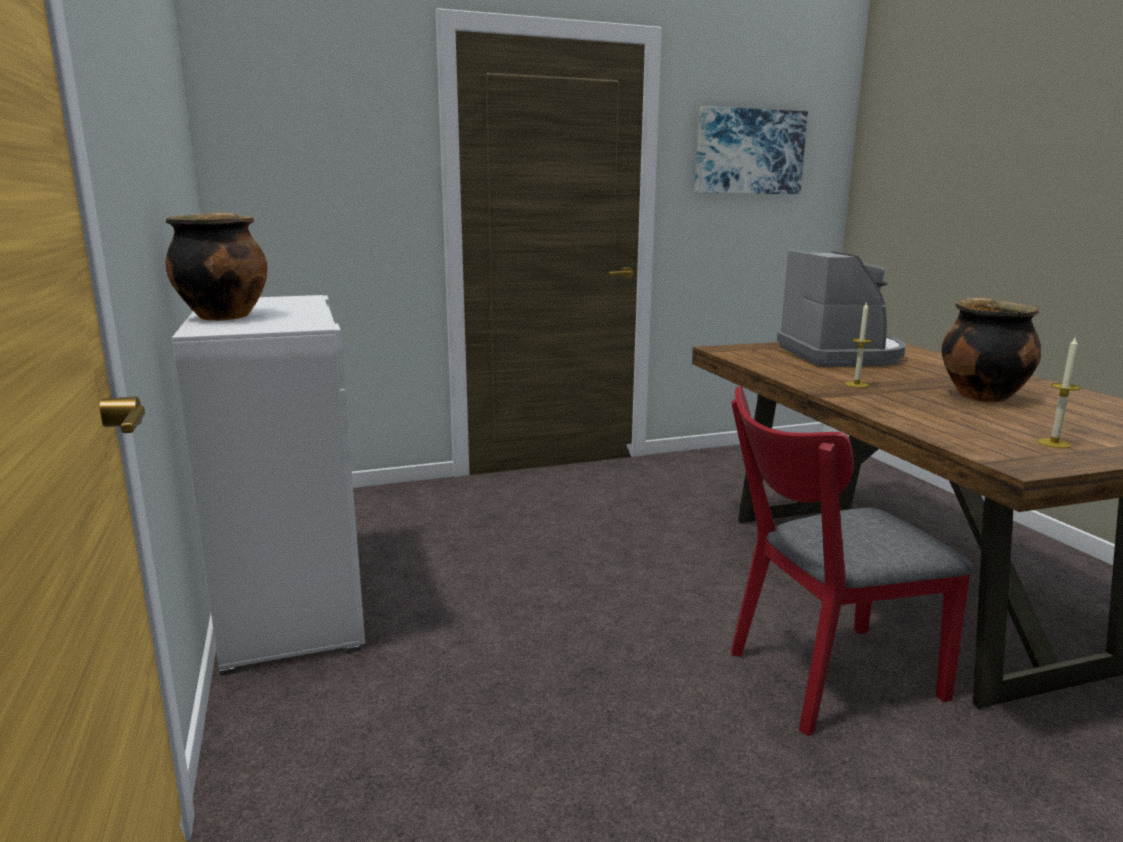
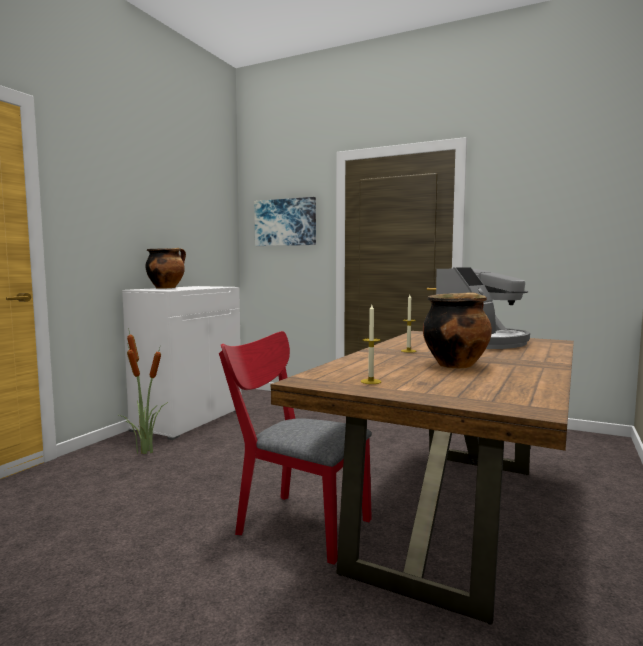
camera: 45 degrees right, 10 degrees down
picture [695,106,808,194] -> picture moved to [254,197,316,246]
none -> potted plant [119,328,168,454]

